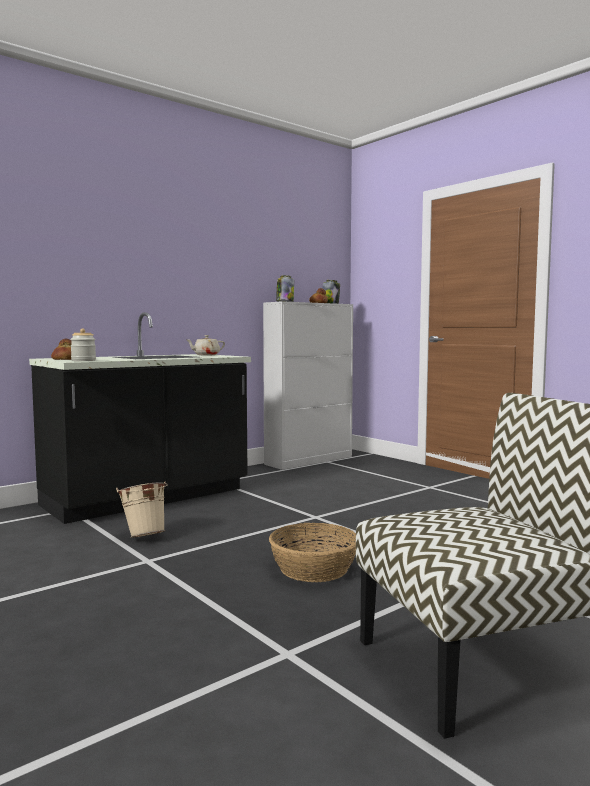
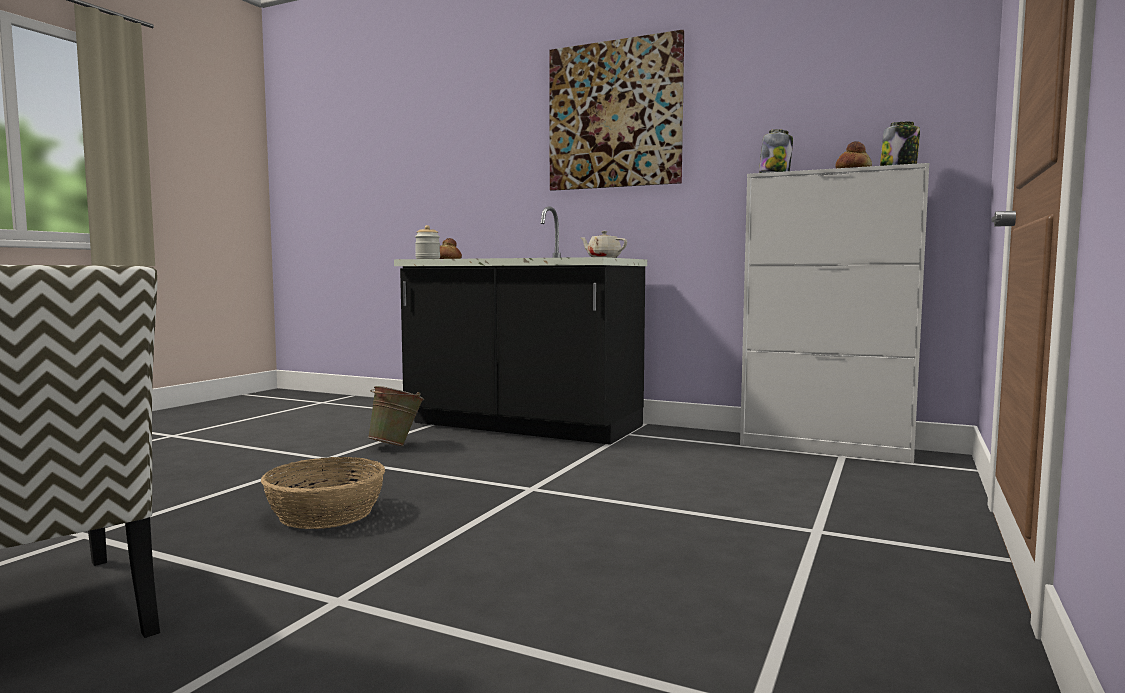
camera: 65 degrees right, 0 degrees up
beige bucket [116,481,168,538] -> green bucket [368,386,424,446]
none -> picture [549,30,684,191]

